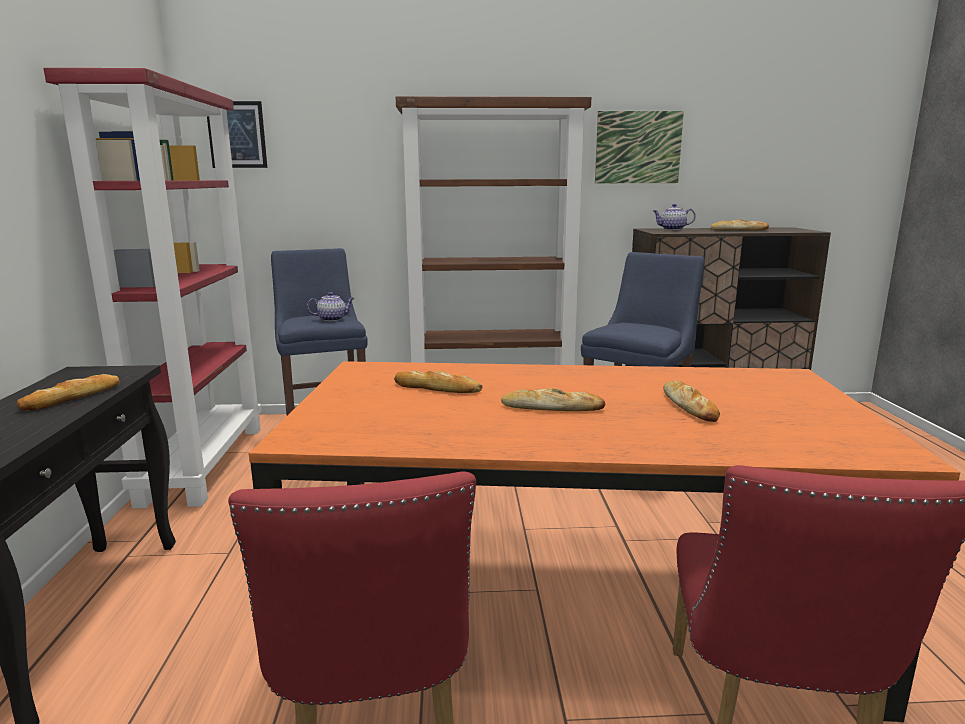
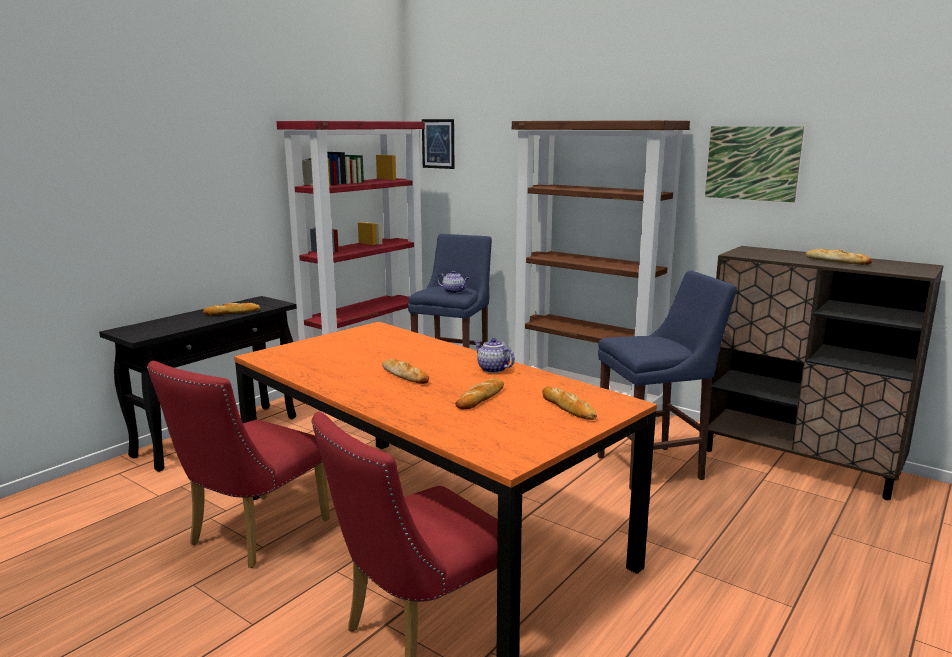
camera: 40 degrees right, 0 degrees up
bread [394,370,482,393] -> bread moved to [542,386,597,420]
teapot [653,204,696,230] -> teapot moved to [474,338,515,373]

